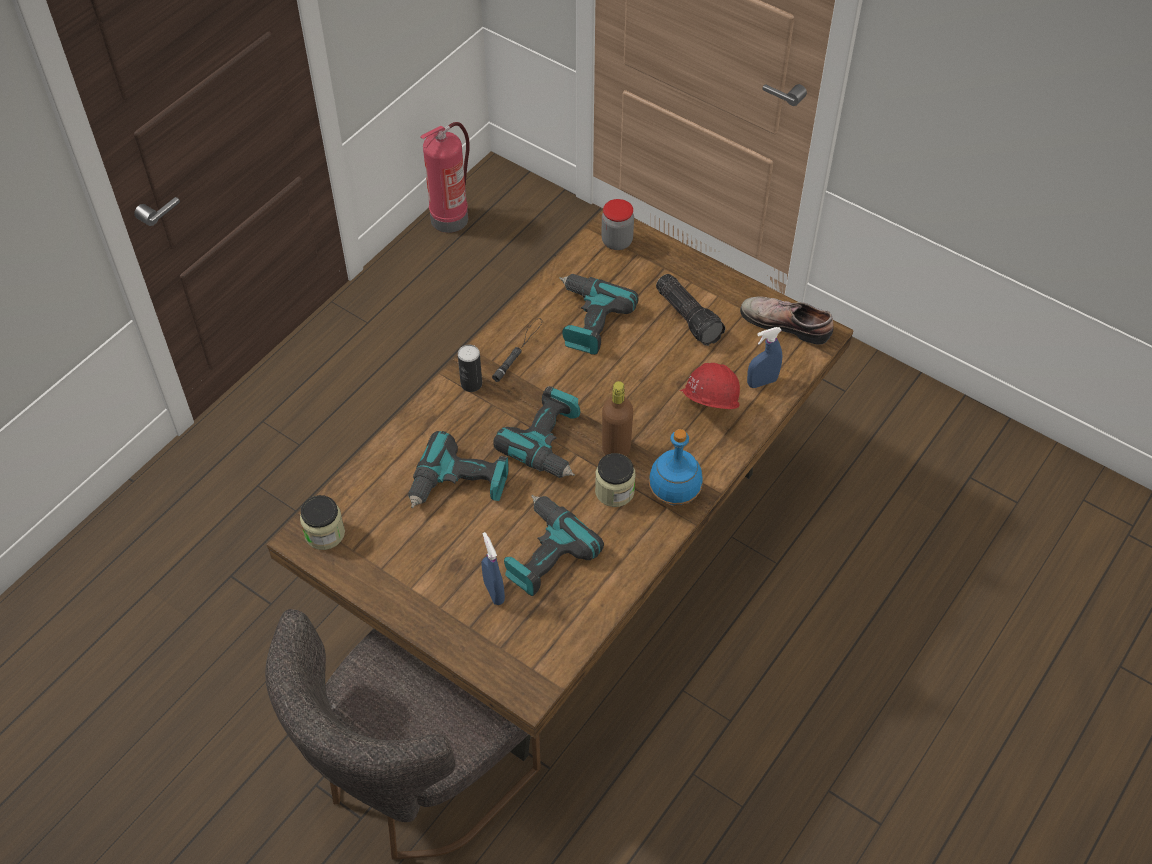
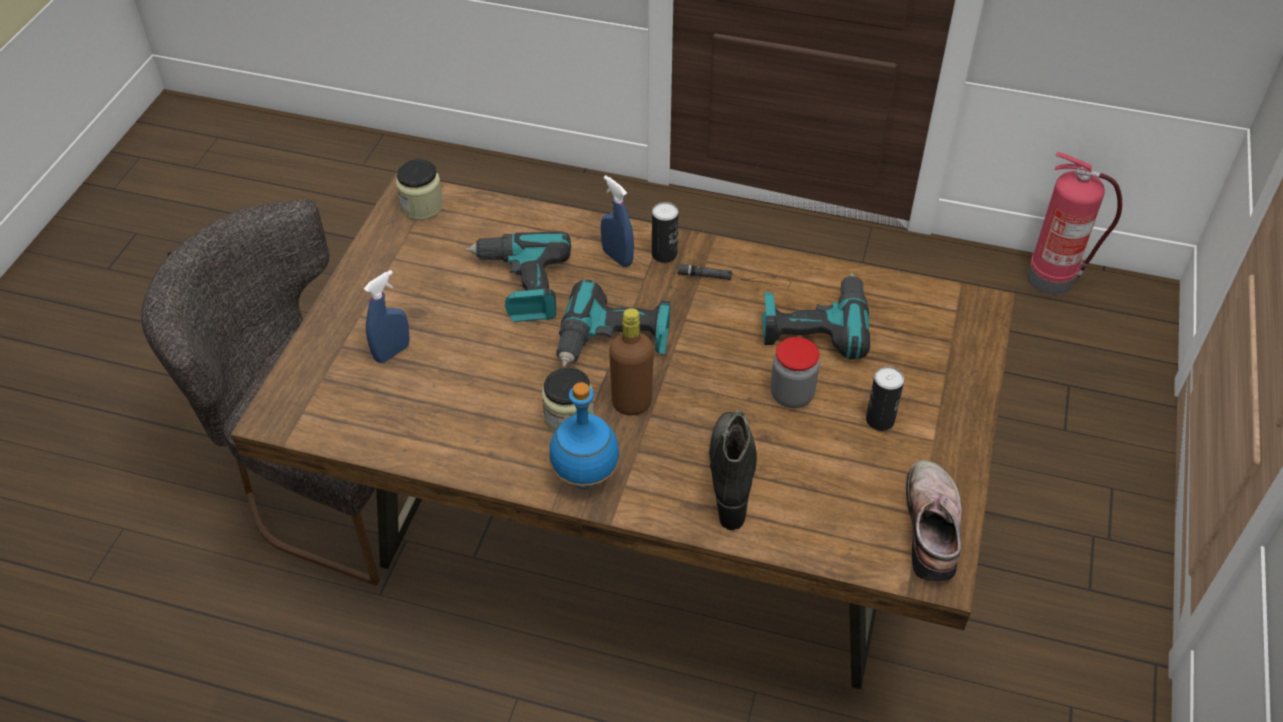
camera: 70 degrees right, 5 degrees down
power drill [504,495,604,596] -> none
jar [601,199,634,250] -> jar moved to [770,337,820,408]
flashlight [656,274,725,346] -> can [866,366,904,431]
red hard hat [680,363,740,409] -> black boot [709,410,757,531]
blue spray bottle [747,327,782,388] -> blue spray bottle moved to [601,175,634,267]

